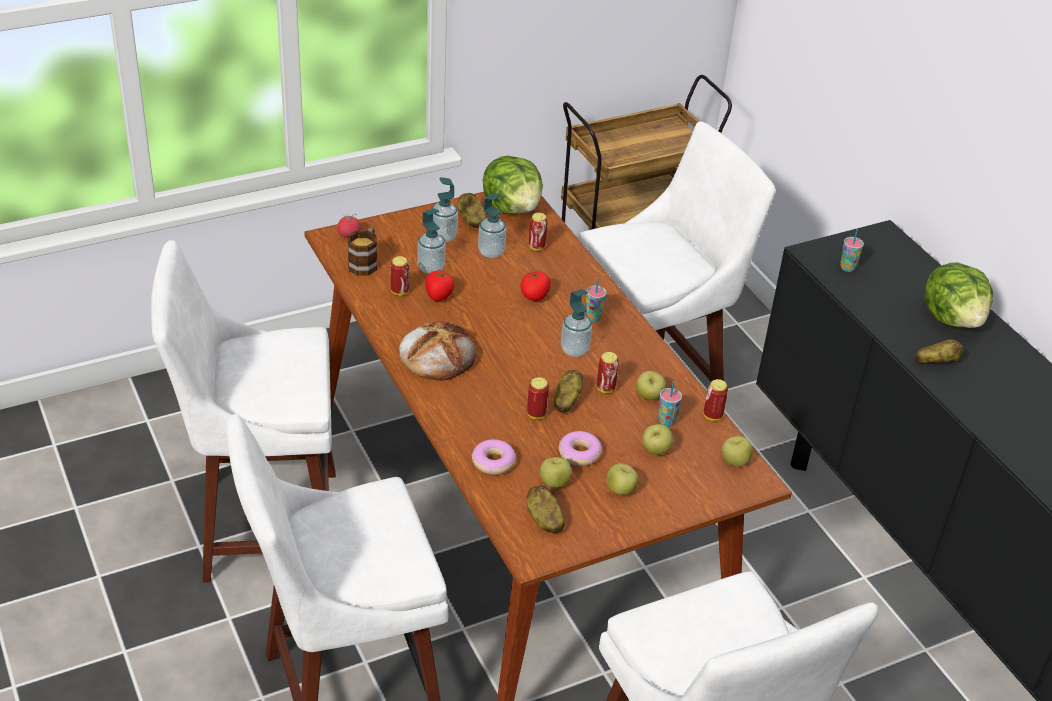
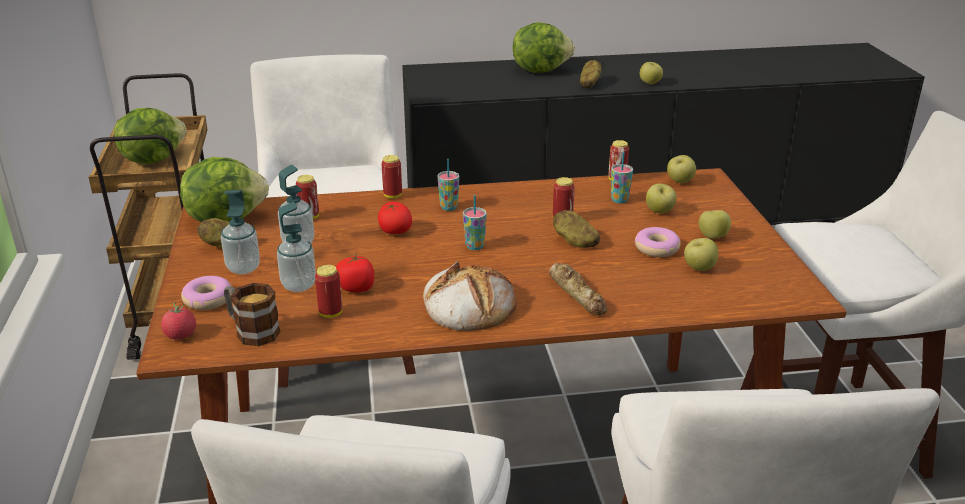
camera: 70 degrees left, 10 degrees down
donut [472,439,516,475] -> donut moved to [181,276,232,310]
potato [526,486,565,533] -> none
can [527,377,549,419] -> can moved to [382,155,402,198]
soap dispenser [561,289,592,357] -> none
apple [636,371,666,400] -> apple moved to [640,62,663,85]
cup [840,229,864,272] -> cup moved to [463,195,487,250]
none -> lettuce [114,108,187,164]
none -> bread [549,263,607,315]

